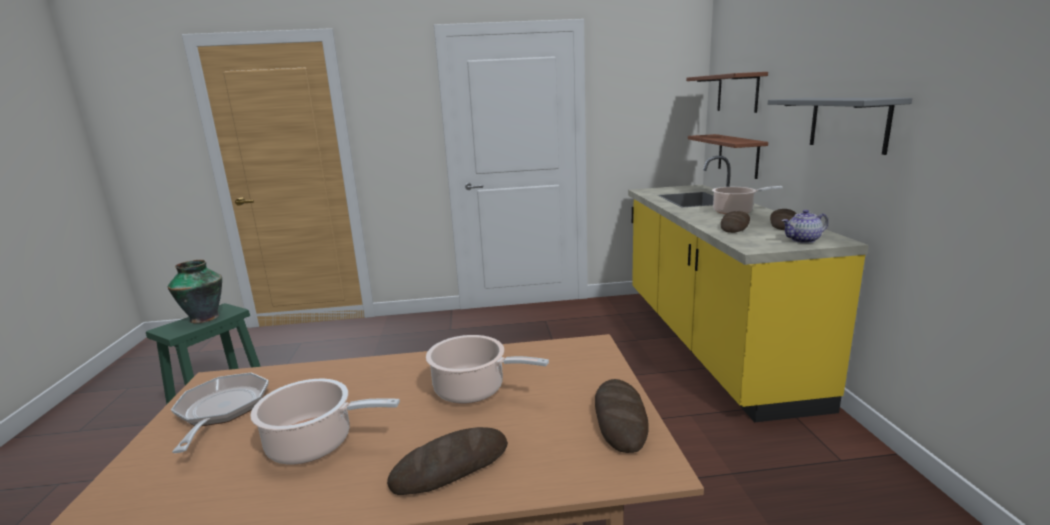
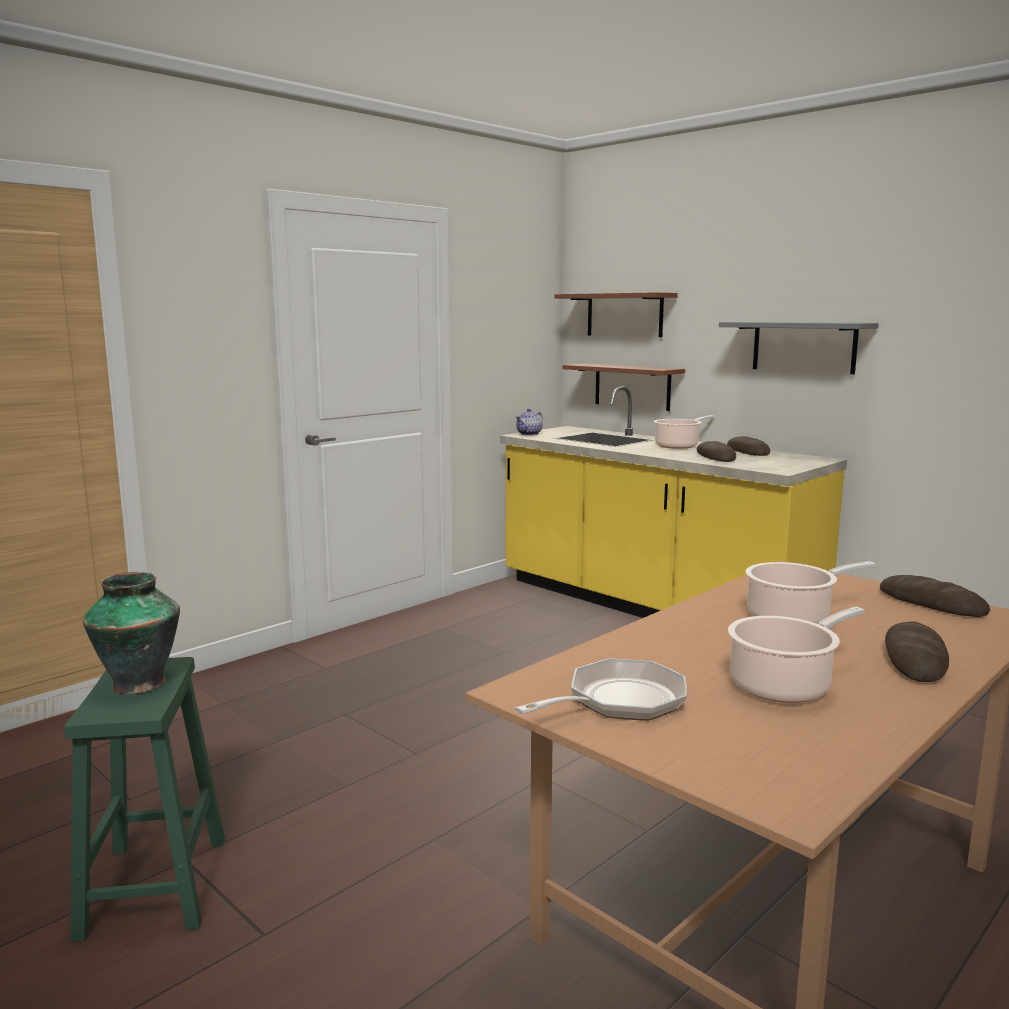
camera: 40 degrees left, 5 degrees down
frying pan [171,373,269,453] -> frying pan turned 105 degrees clockwise [515,659,687,721]
teapot [782,210,828,243] -> teapot moved to [515,408,543,435]

